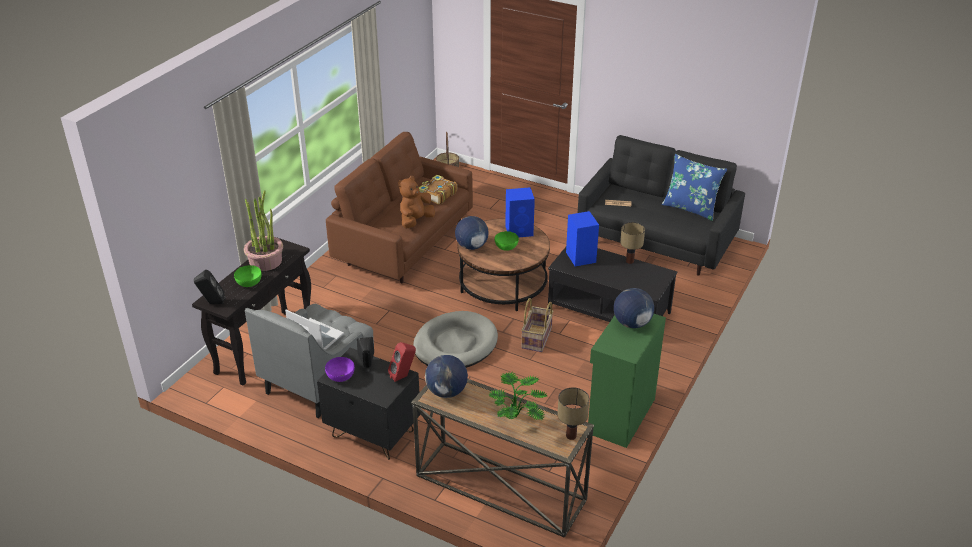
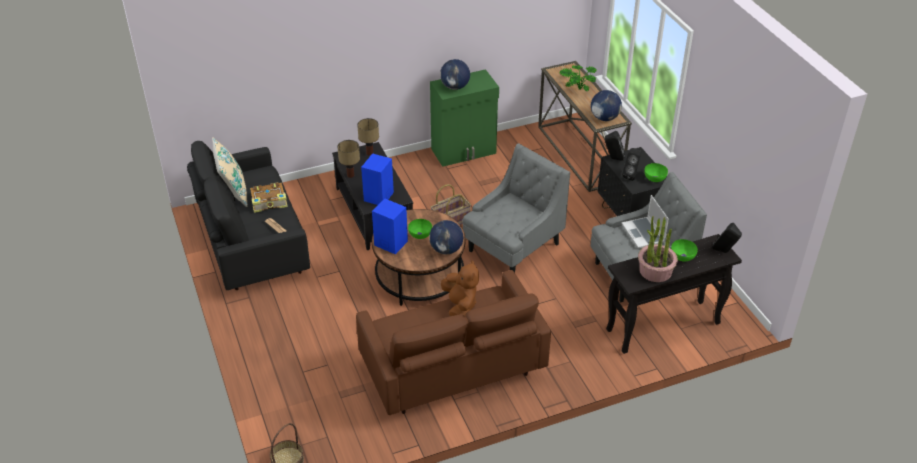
camera: 140 degrees left, 5 degrees up
purple bowl [325,357,355,382] -> green bowl [644,163,668,182]
red speaker [388,342,416,382] -> black speaker [605,131,625,161]
brown plush toy [398,176,435,228] -> brown plush toy turned 90 degrees counterclockwise [441,261,479,316]
grey dog bed [413,311,498,368] -> grey armchair [462,144,570,273]
book [419,175,457,205] -> book moved to [250,182,288,213]
table lamp [557,387,589,440] -> table lamp moved to [357,118,379,156]
blue pillow [662,154,727,221] -> beige pillow [212,137,248,207]

